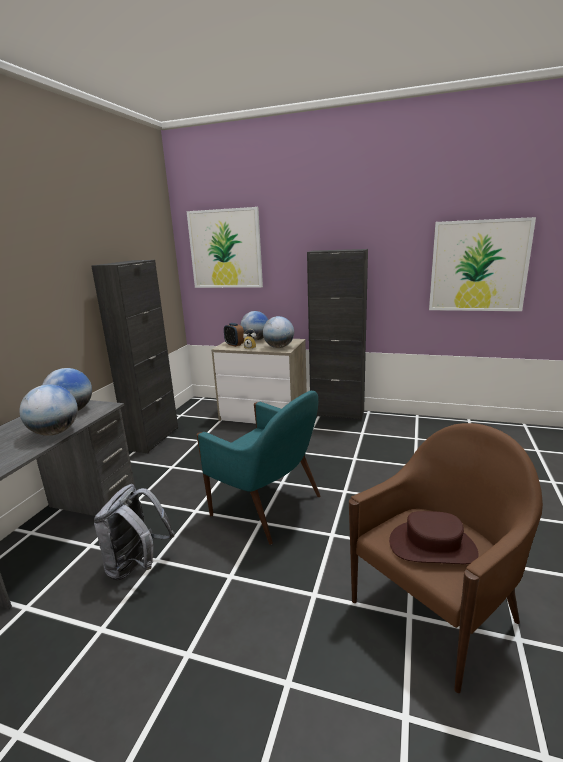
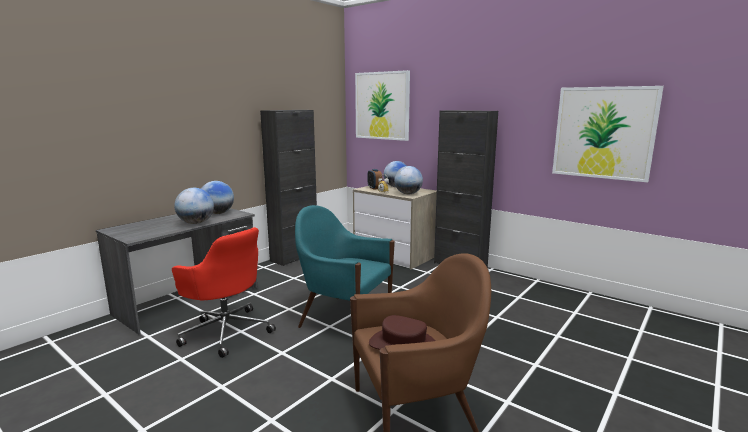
camera: 20 degrees right, 5 degrees down
grey backpack [94,484,174,580] -> red office chair [172,227,276,358]
turquoise armchair [197,391,321,545] -> turquoise armchair turned 150 degrees clockwise [295,205,395,328]

